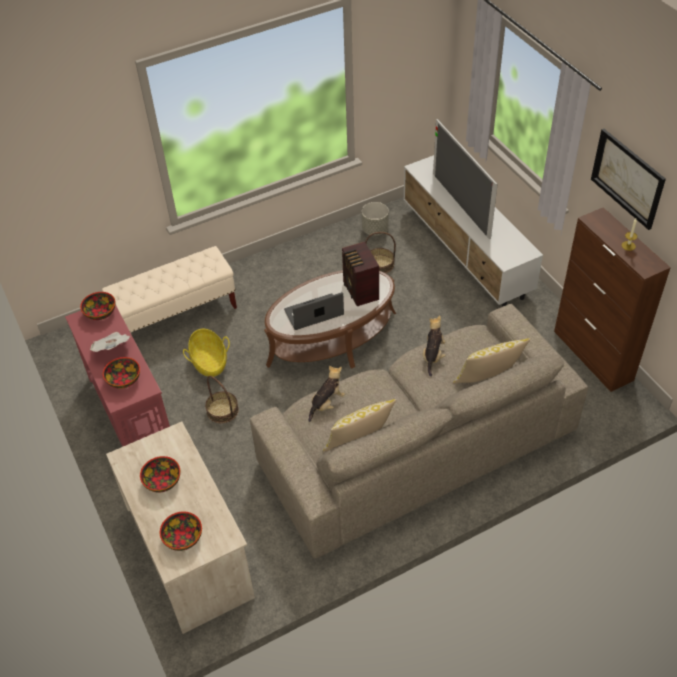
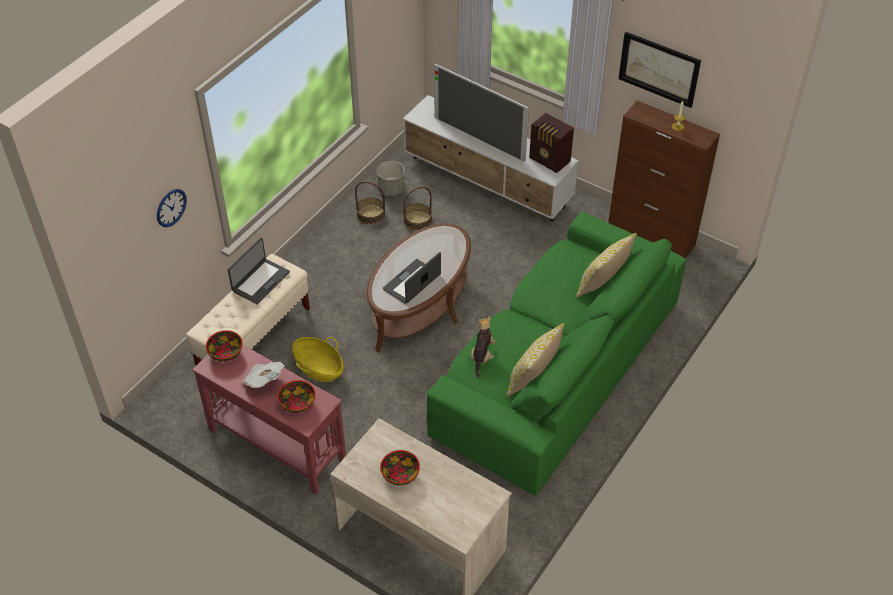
camera: 30 degrees left, 0 degrees up
bowl [160,511,202,551] -> none
basket [205,376,239,423] -> basket moved to [355,181,385,225]
beige sofa [250,304,588,559] -> green sofa [427,212,687,496]
radio [342,241,379,306] -> radio moved to [529,113,574,173]
plush toy [423,315,446,377] -> none
none -> wall clock [157,189,187,227]
none -> laptop [228,237,290,305]

